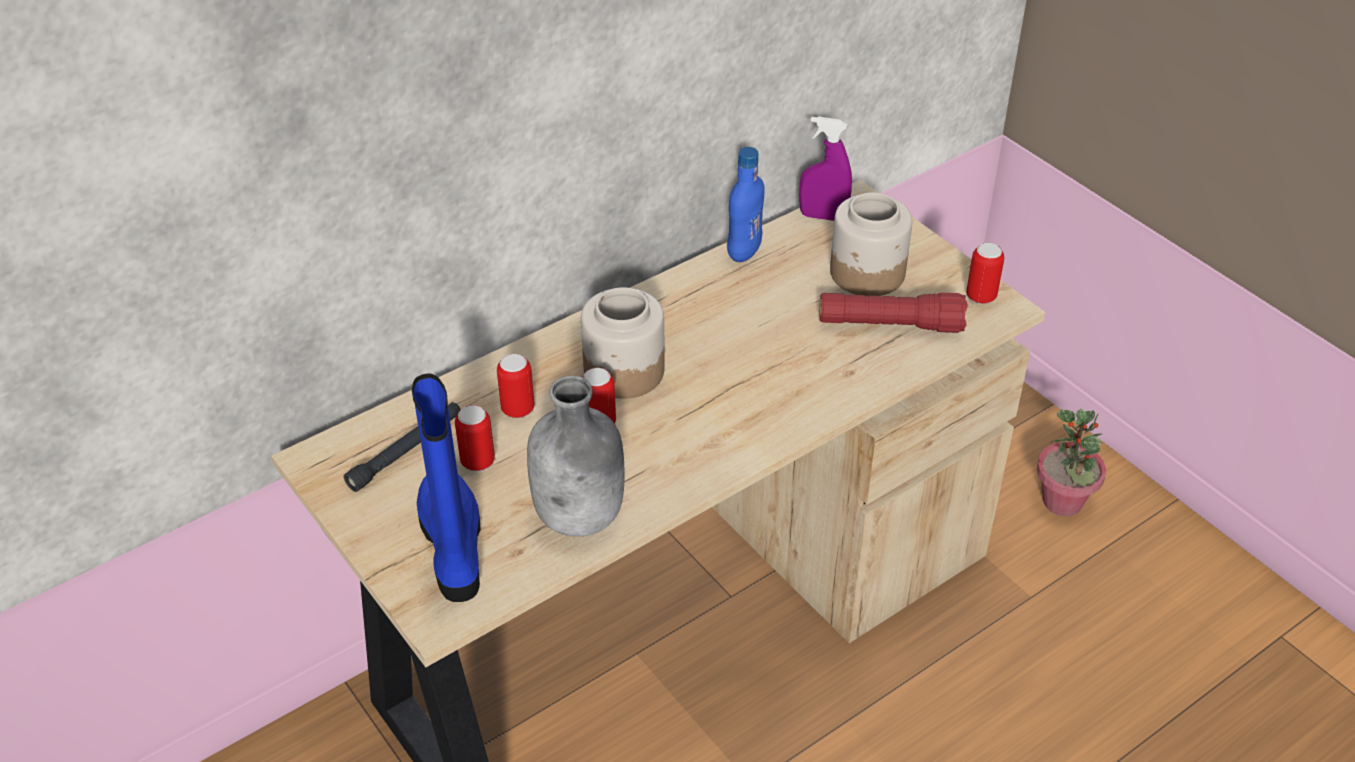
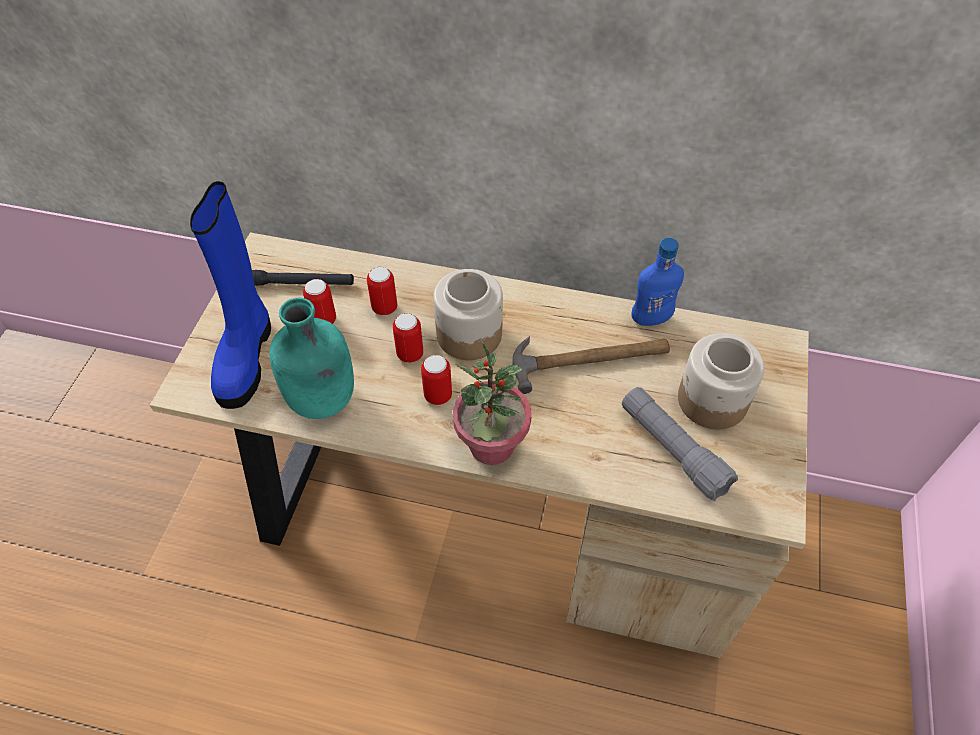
camera: 50 degrees right, 10 degrees up
blue boot [412,373,481,602] -> blue boot turned 150 degrees clockwise [190,181,271,409]
grey bottle [527,376,624,537] -> turquoise bottle [269,298,354,419]
purple spray bottle [799,116,852,221] -> none
red flashlight [819,292,968,333] -> grey flashlight [622,387,738,502]
can [966,243,1004,304] -> can moved to [421,355,452,405]
potted plant [1037,409,1106,516] -> potted plant moved to [453,341,532,465]
none -> hammer [512,336,670,394]

